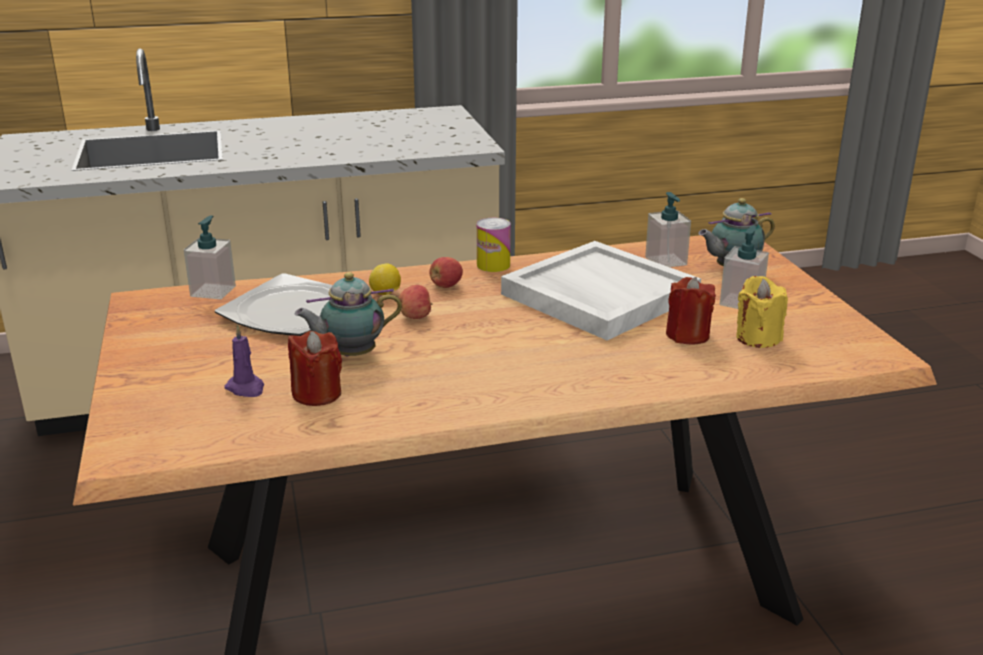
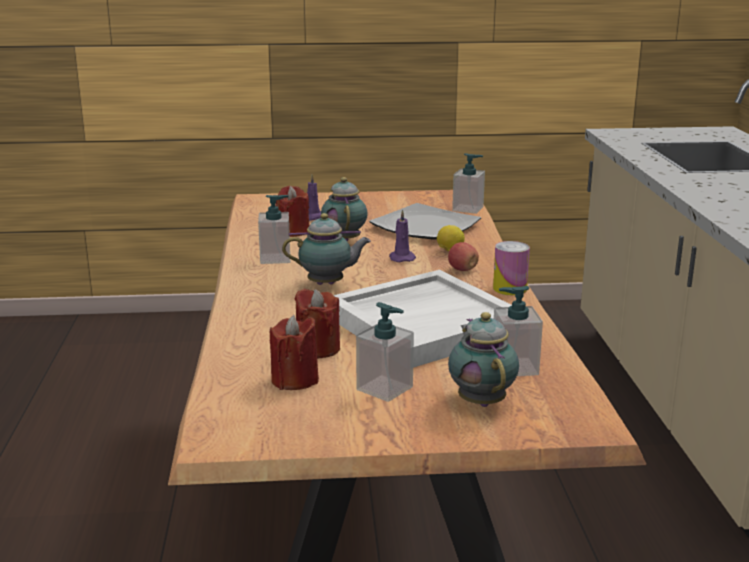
camera: 100 degrees right, 5 degrees down
apple [399,285,433,319] -> purple candle [389,209,416,262]
yellow candle [736,276,788,348] -> red candle [269,315,319,390]
none -> soap dispenser [258,195,290,264]
none -> teapot [282,213,371,285]

